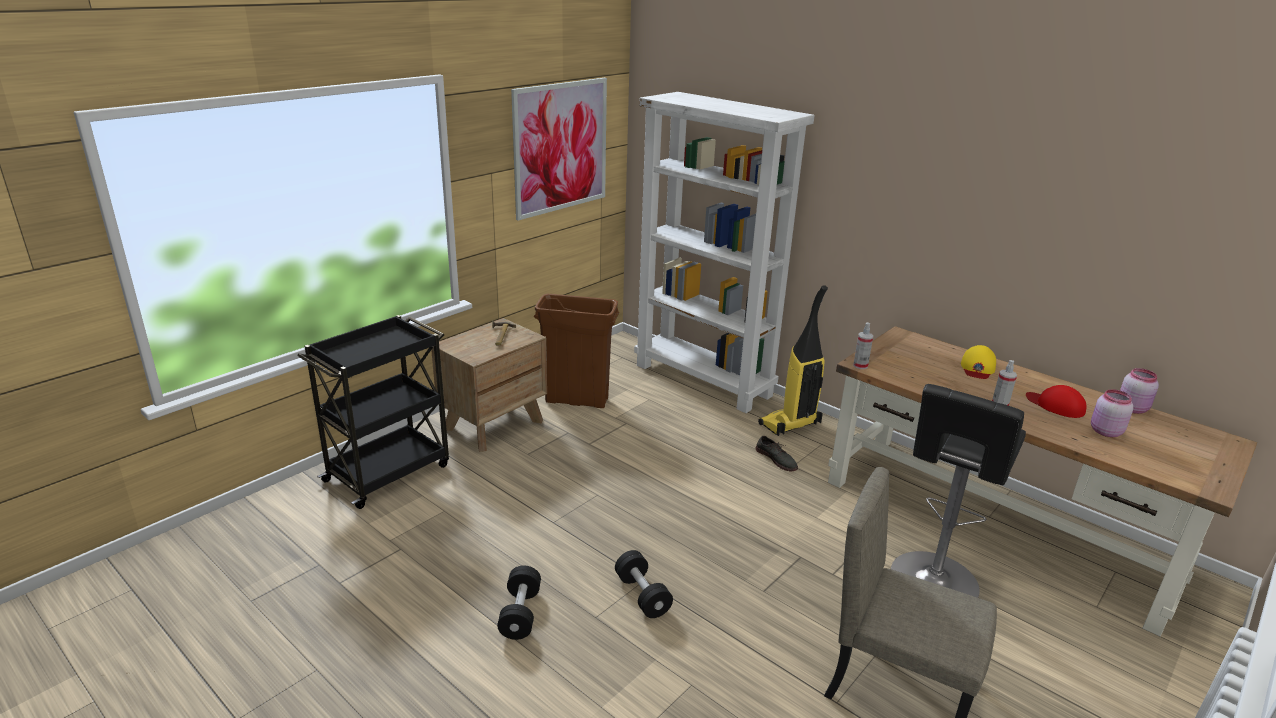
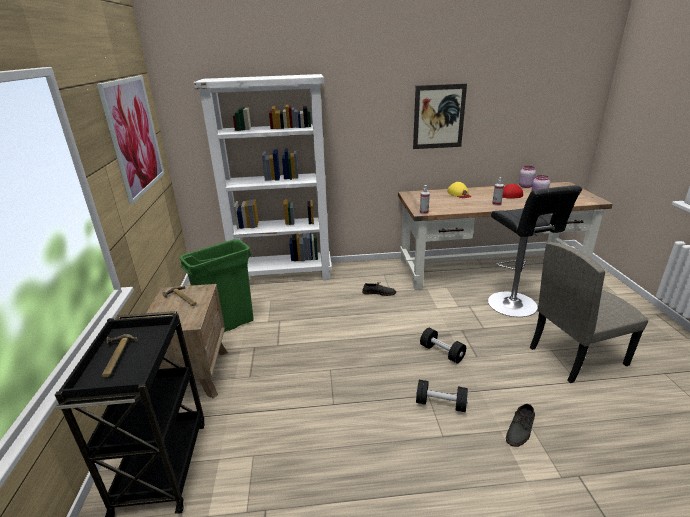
camera: 45 degrees left, 0 degrees up
black dumbbell [497,566,541,640] -> black dumbbell moved to [420,328,466,363]
brown trash can [534,294,619,408] -> green trash can [179,239,254,332]
vacuum cleaner [758,285,828,436] -> none
none -> hammer [102,334,138,378]
none -> picture [413,84,467,149]
none -> grey shoe [506,404,535,447]

